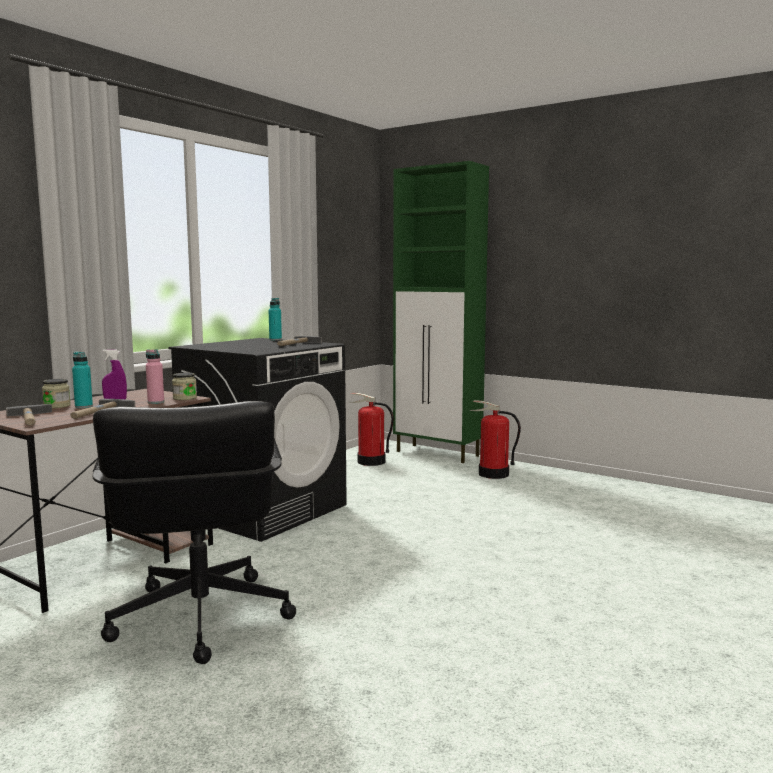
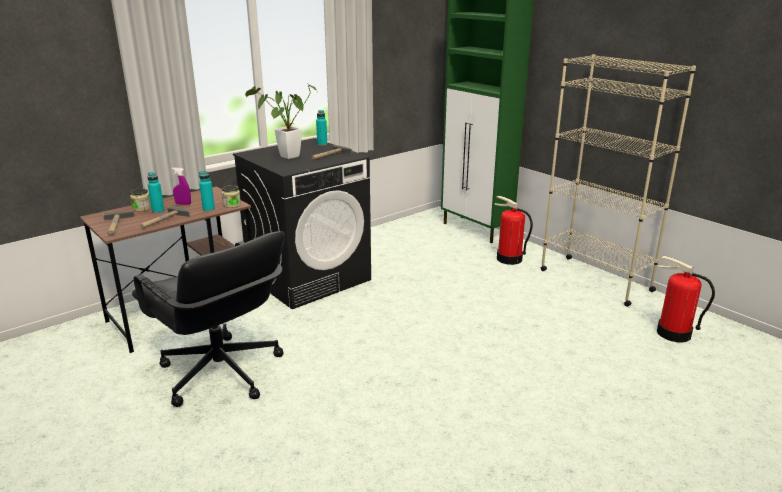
camera: 15 degrees right, 15 degrees up
black office chair [92,401,296,664] -> black office chair turned 45 degrees counterclockwise [132,231,285,407]
pink bottle [146,349,164,404] -> turquoise bottle [199,171,215,211]
fire extinguisher [349,393,394,466] -> fire extinguisher moved to [657,256,715,342]
none -> potted plant [245,84,317,159]
none -> beige bookcase [540,54,696,307]

